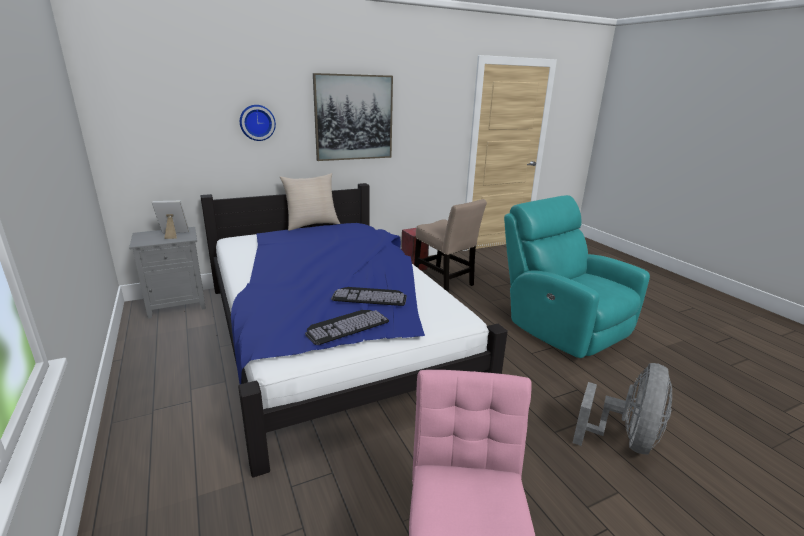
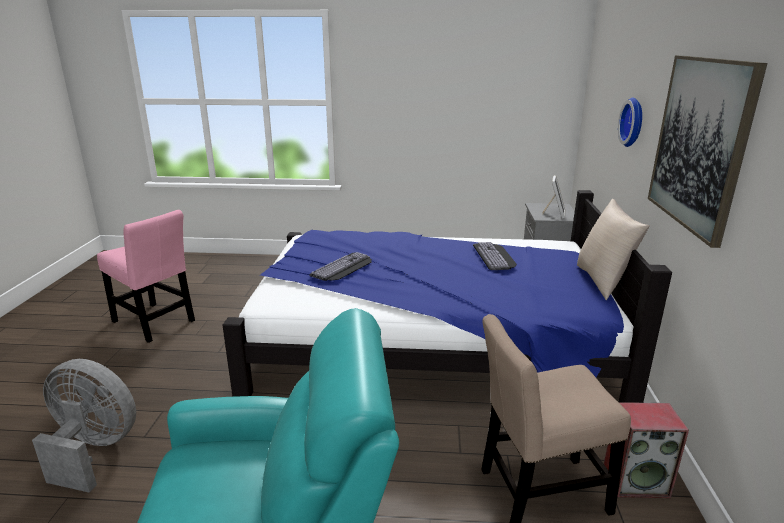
camera: 120 degrees right, 0 degrees up
keyboard [305,310,389,345] -> keyboard moved to [473,242,517,270]
grey fan [573,363,672,455] -> grey fan turned 135 degrees clockwise [32,359,136,493]

